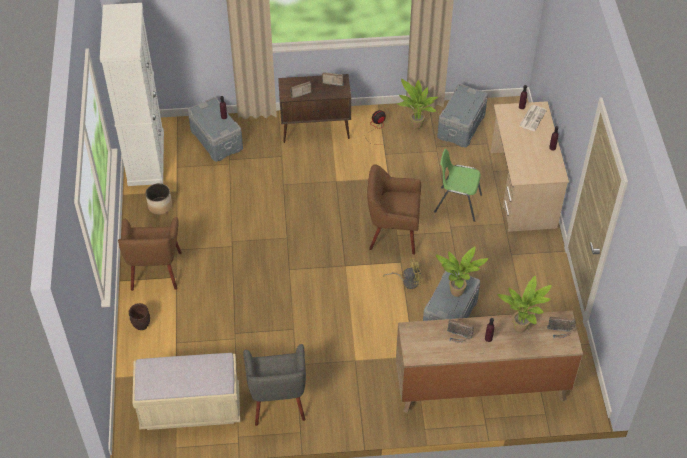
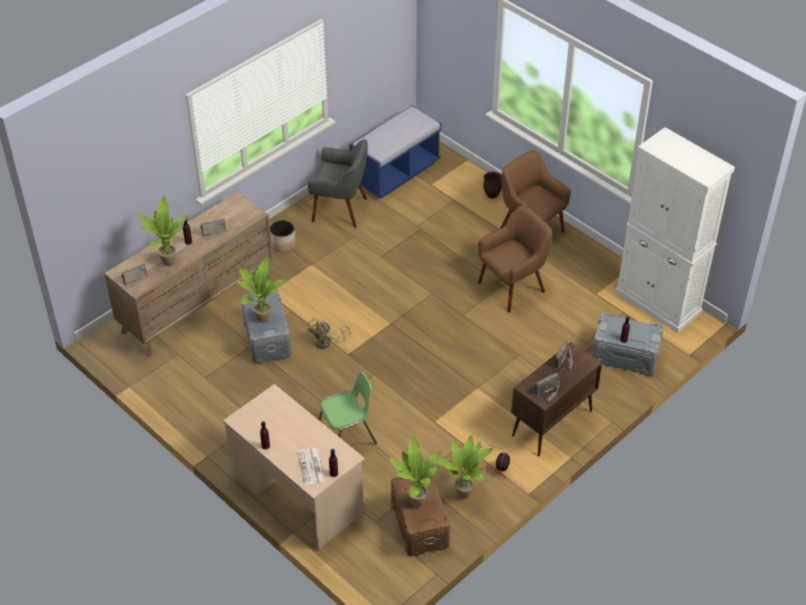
camera: 140 degrees right, 5 degrees down
beige bench [132,353,240,430] -> blue bench [349,105,441,199]
planter [145,183,172,215] -> planter moved to [270,220,296,252]
grey armchair [243,344,306,426] -> grey armchair turned 150 degrees clockwise [308,139,368,228]
brown armchair [367,164,421,255] -> brown armchair moved to [478,205,552,313]
grey storage box [437,84,488,148] -> brown storage box [391,475,450,556]
none -> potted plant [389,435,441,507]

